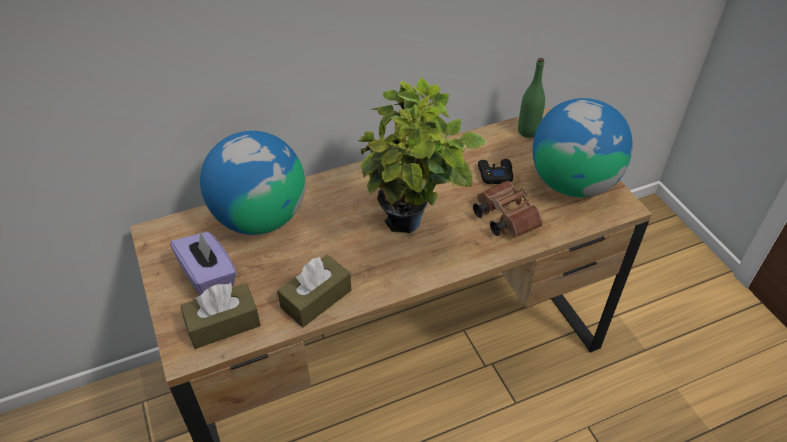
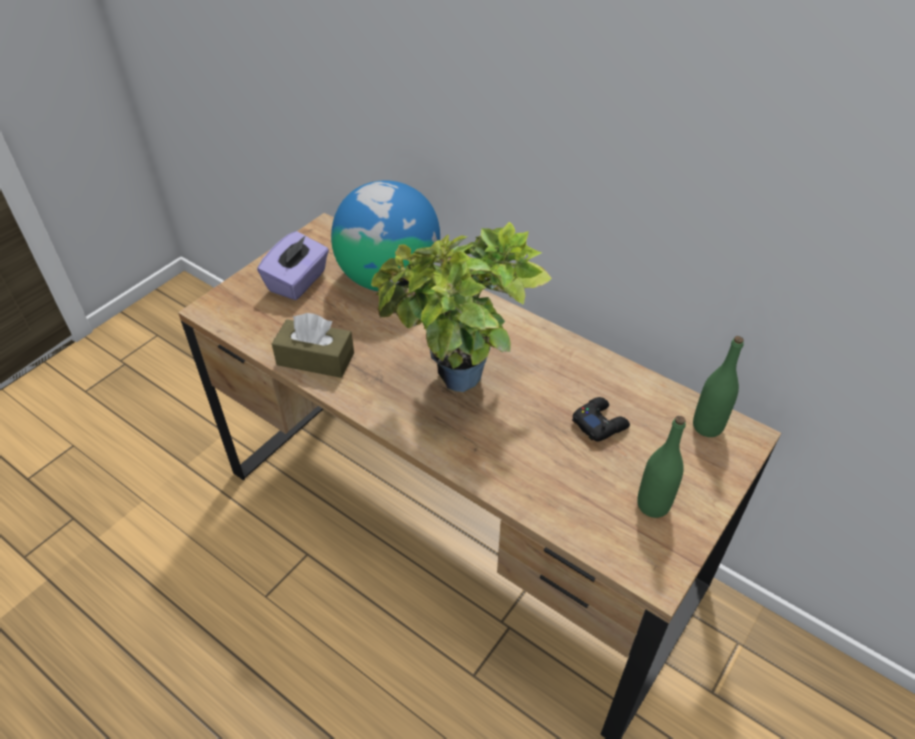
camera: 60 degrees right, 0 degrees up
brown tissue box [180,283,261,349] -> none
brown binoculars [473,181,543,238] -> none
globe [533,98,633,197] -> green bottle [637,416,686,518]

